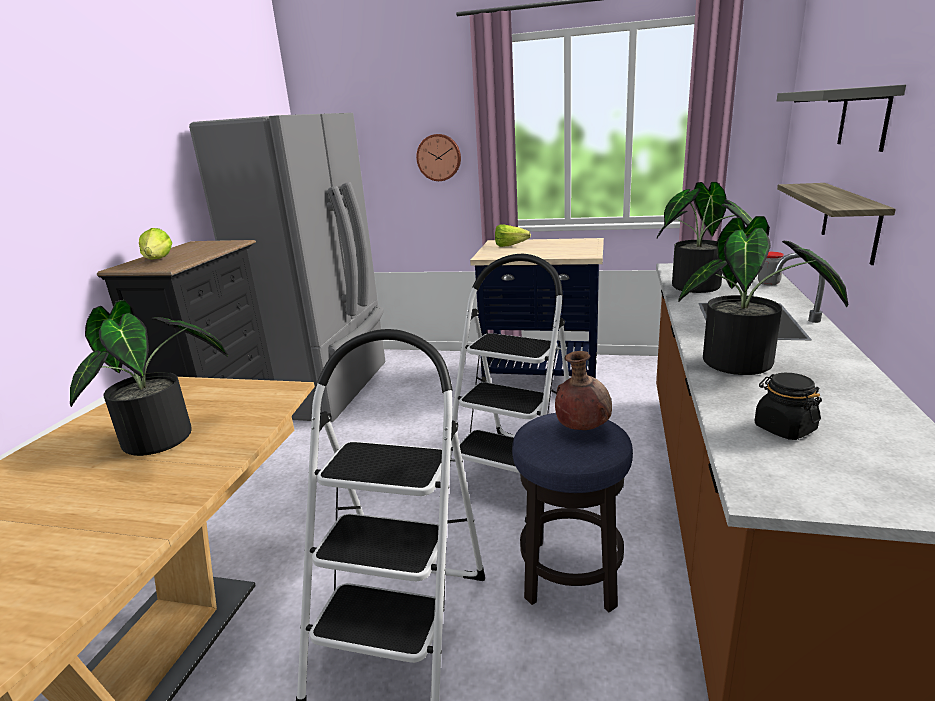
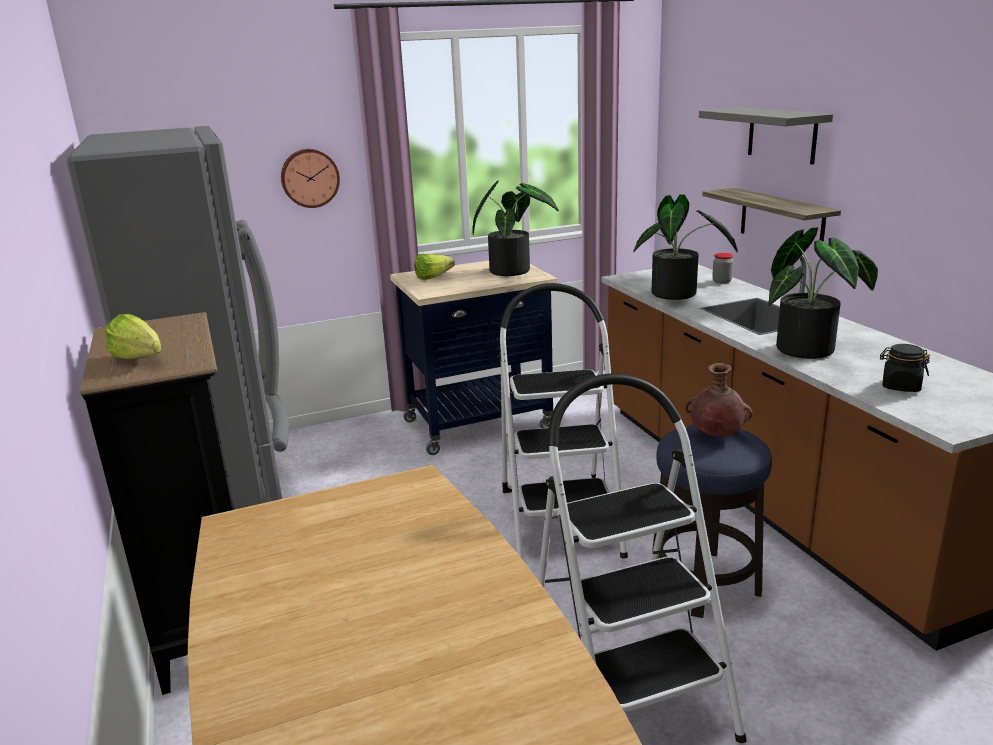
camera: 35 degrees left, 0 degrees up
potted plant [70,300,228,456] -> potted plant moved to [472,181,559,276]

